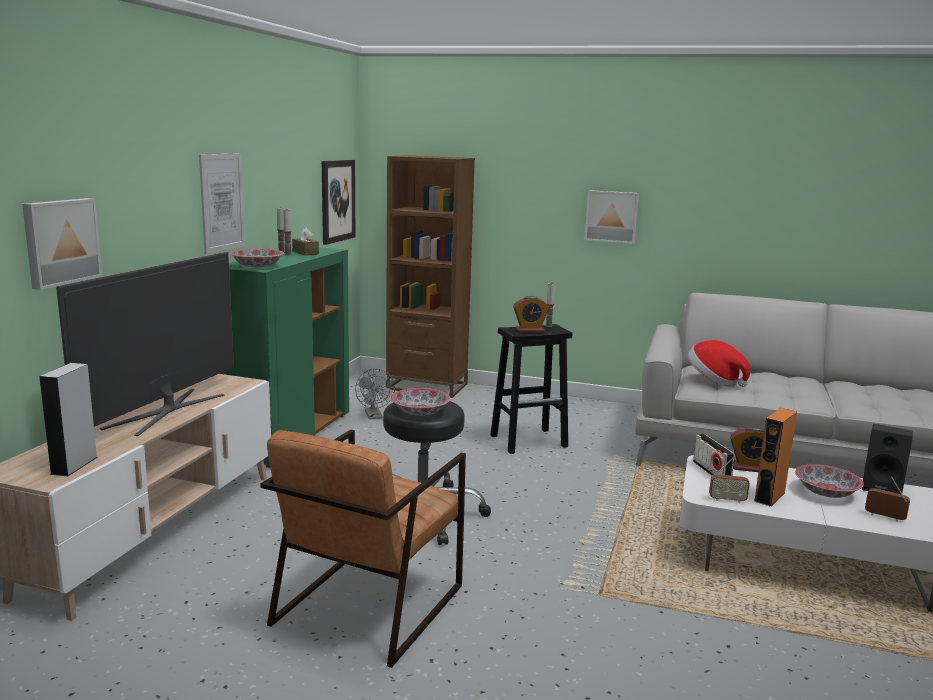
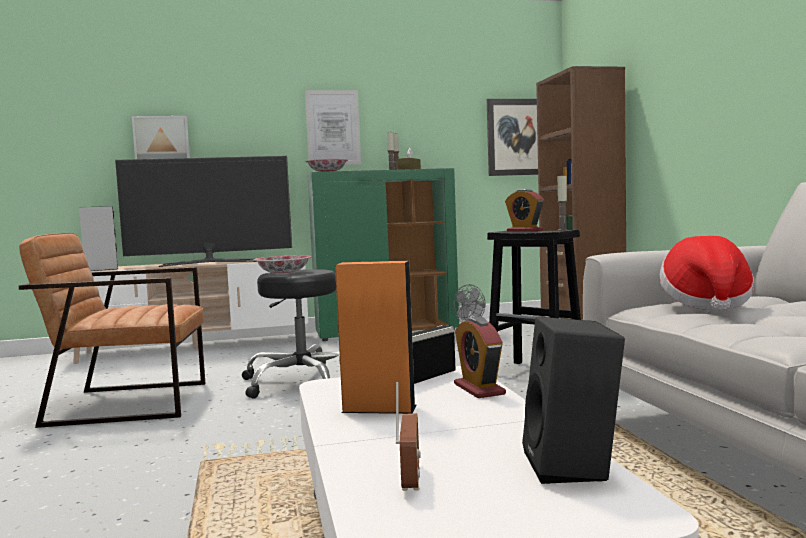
camera: 60 degrees right, 10 degrees down
picture [585,190,639,244] -> none
radio [709,458,750,503] -> none
bowl [795,464,864,498] -> none

